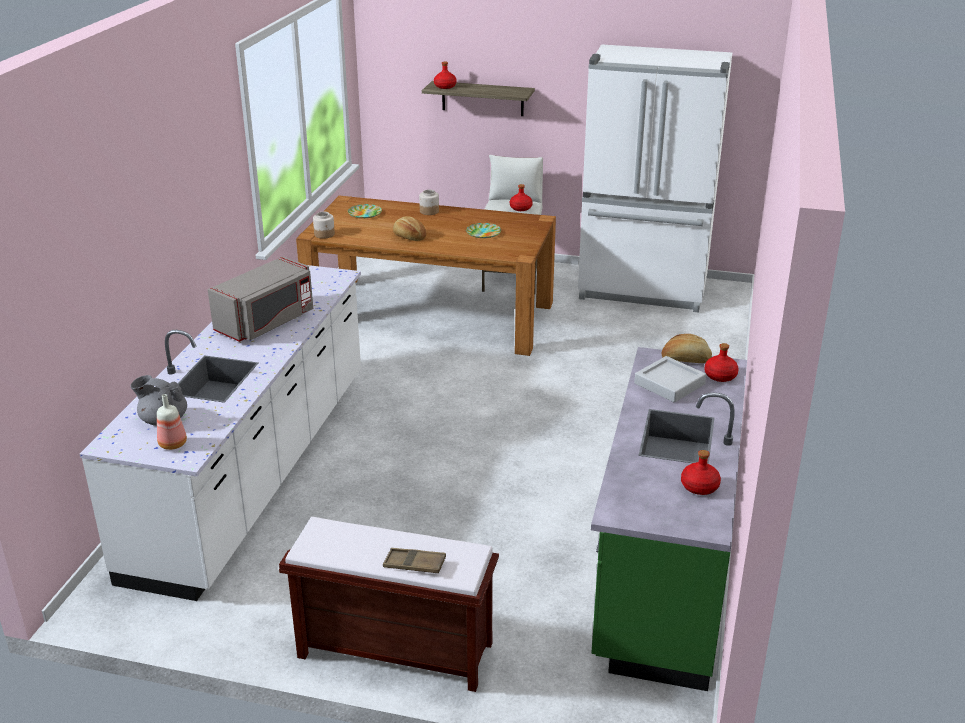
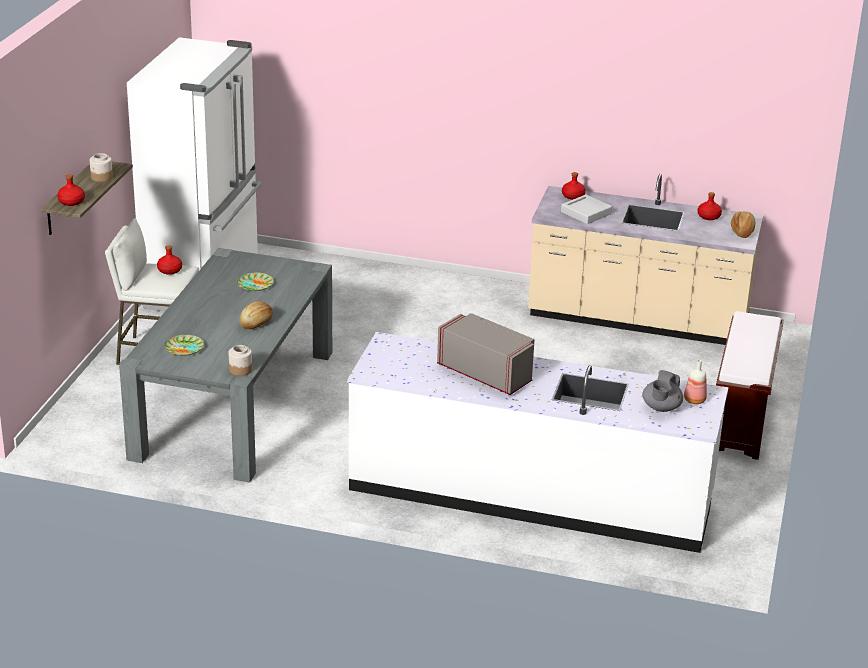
camera: 90 degrees left, 0 degrees up
brown dining table [296,195,556,356] -> grey dining table [119,248,332,483]
brown tray [383,548,446,573] -> none
jar [419,190,439,215] -> jar moved to [90,153,113,182]
green counter [591,347,747,691] -> beige counter [528,174,764,345]
bread [662,334,712,363] -> bread moved to [731,211,755,238]

